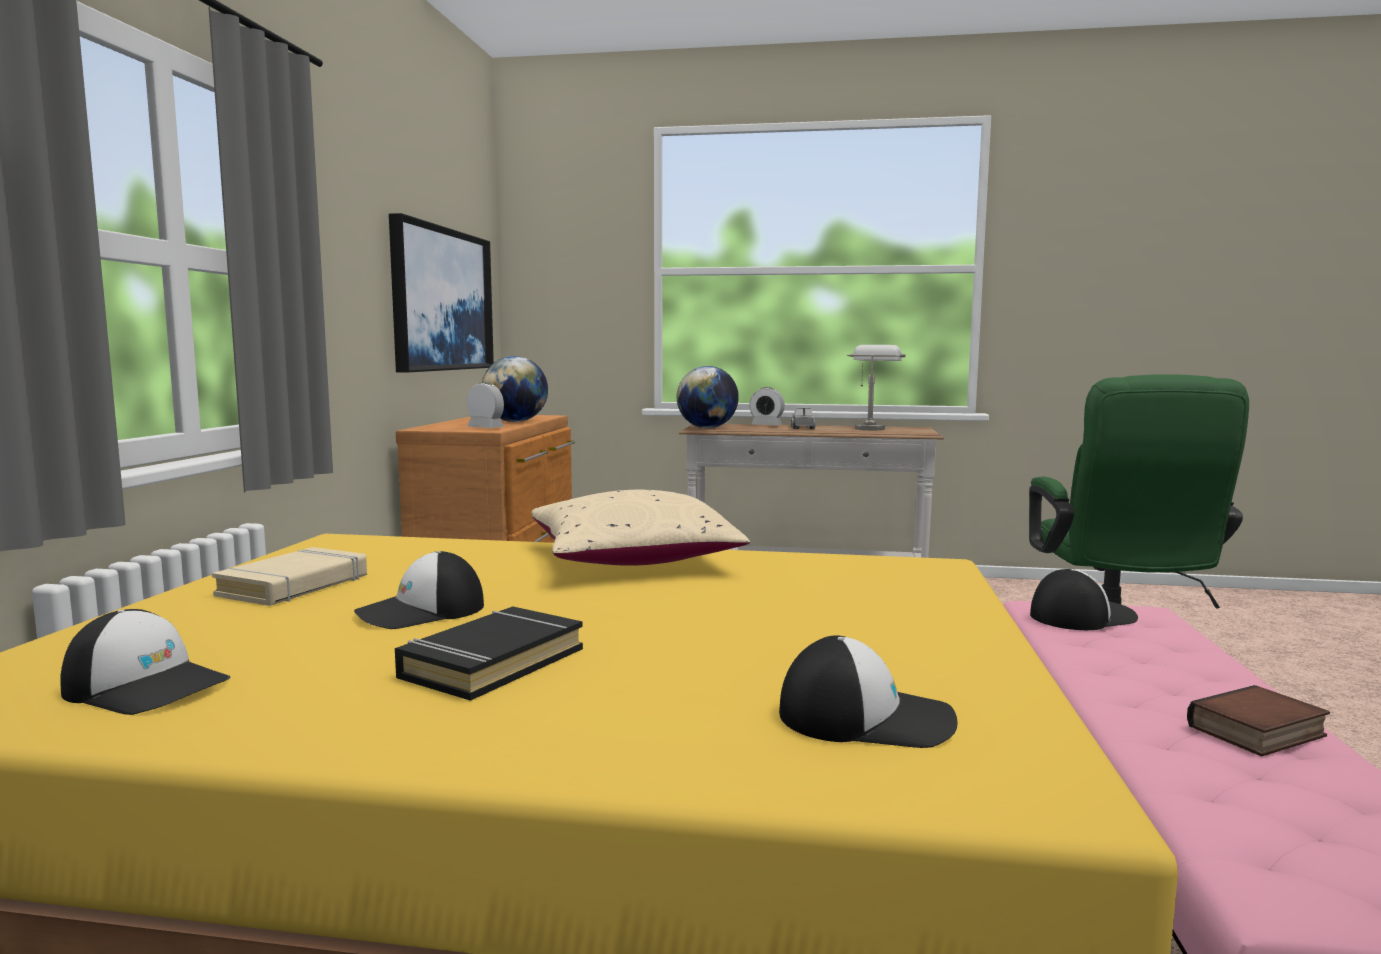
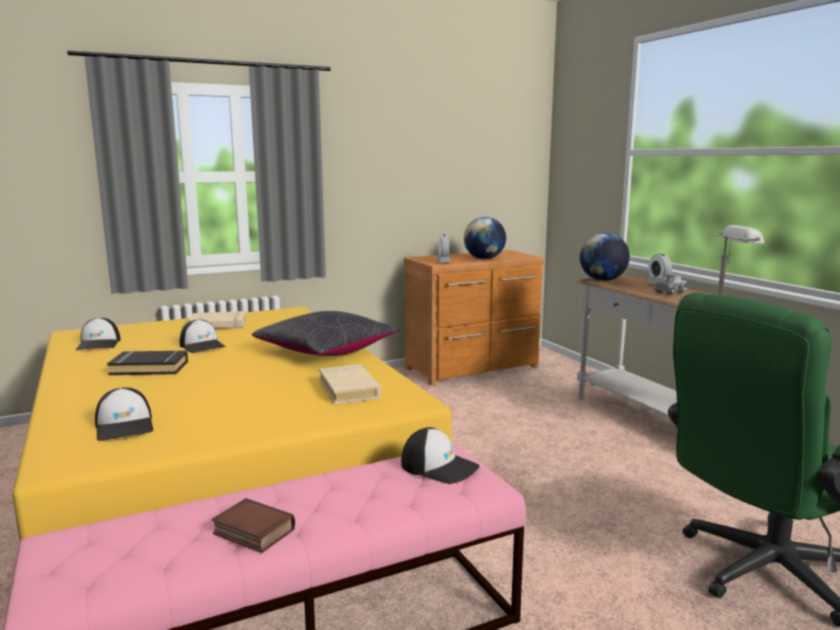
camera: 55 degrees right, 5 degrees up
cap [354,551,484,629] -> cap turned 150 degrees counterclockwise [179,319,226,353]
picture [389,213,494,373] -> none
beige pillow [532,490,750,566] -> black pillow [252,311,399,356]
none -> beige book [319,364,381,405]

